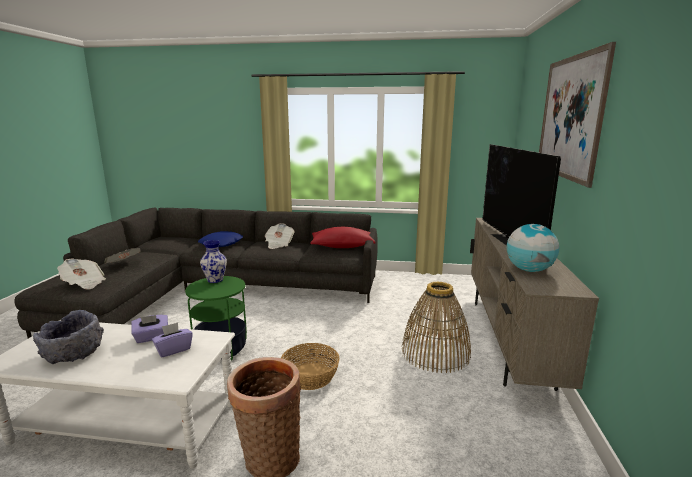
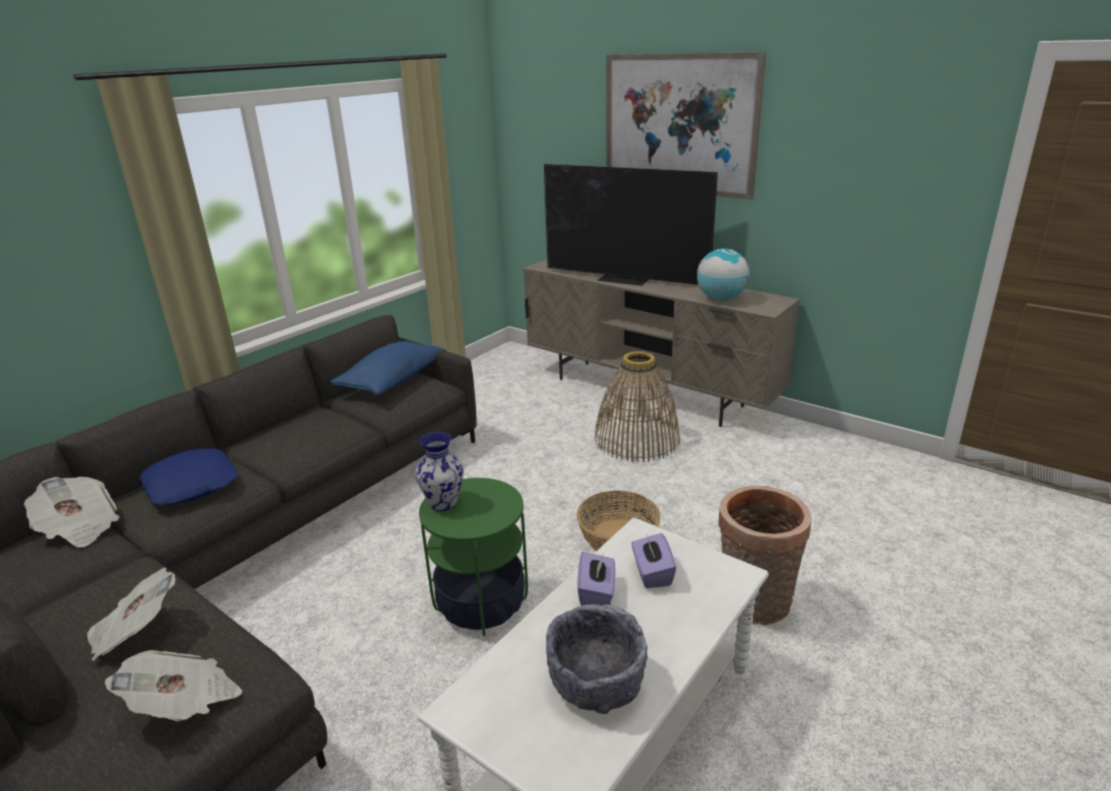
camera: 60 degrees left, 10 degrees up
newspaper [265,223,295,249] -> newspaper moved to [24,477,120,547]
red pillow [310,227,376,248] -> blue pillow [331,341,446,395]

